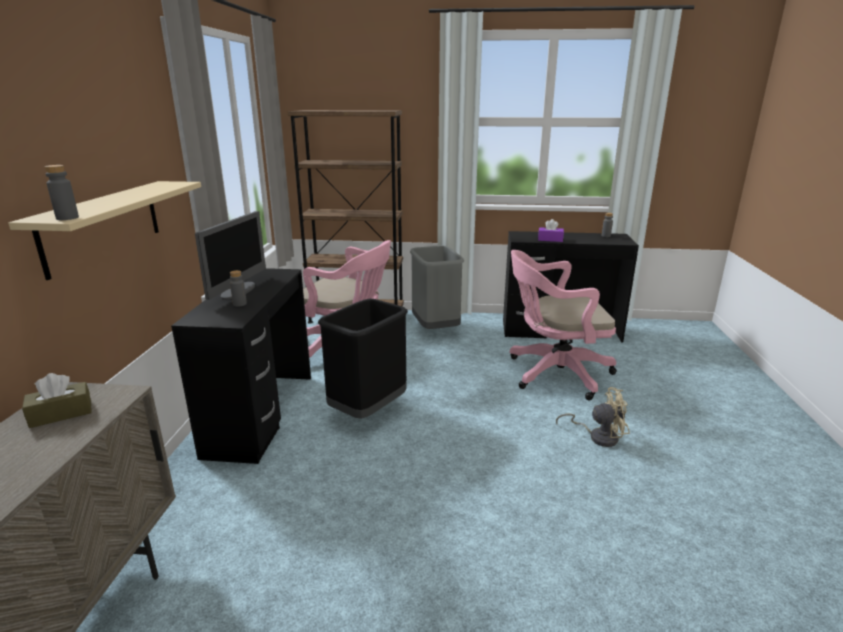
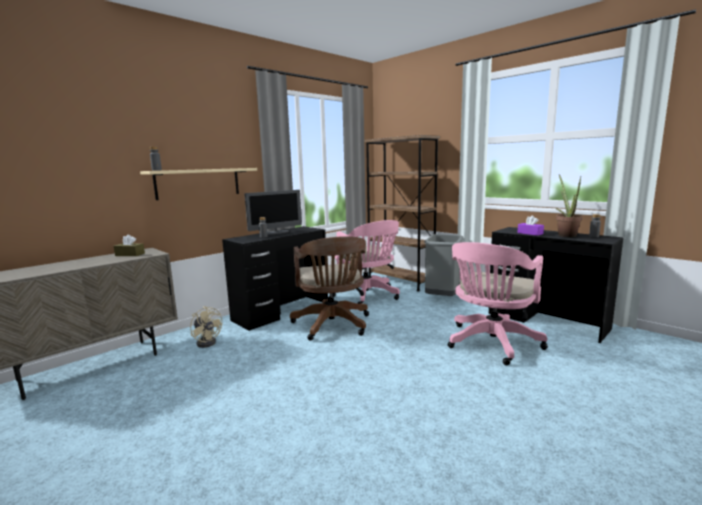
camera: 40 degrees right, 10 degrees down
black trash can [318,299,408,419] -> brown office chair [290,236,369,341]
pink office chair [510,250,617,401] -> pink office chair turned 90 degrees counterclockwise [448,242,548,365]
beige fan [556,387,630,447] -> beige fan moved to [190,306,222,348]
none -> potted plant [555,175,583,237]

